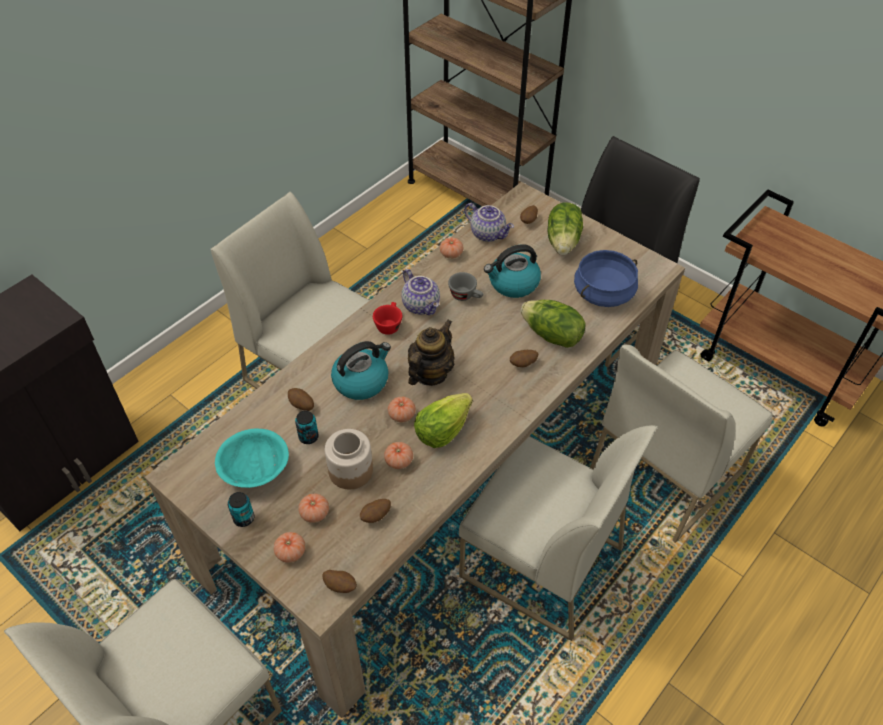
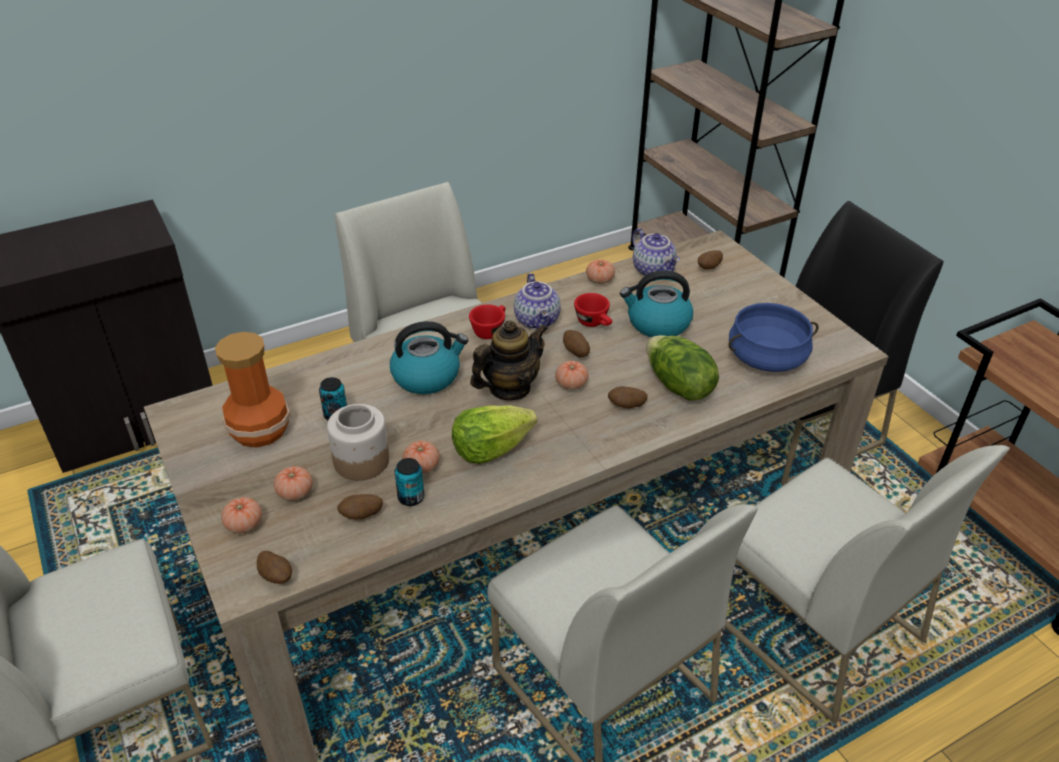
camera: 20 degrees right, 10 degrees down
turquoise bowl [215,428,289,488] -> vase [215,332,291,448]
can [228,492,254,527] -> can moved to [395,458,424,506]
potato [288,388,314,411] -> potato moved to [563,330,590,358]
tomato [388,397,416,422] -> tomato moved to [555,361,588,390]
grey cup [448,272,483,301] -> red cup [574,293,612,327]
lettuce [547,202,583,255] -> none
white chair [590,345,773,543] -> white chair turned 105 degrees counterclockwise [724,445,1010,724]

